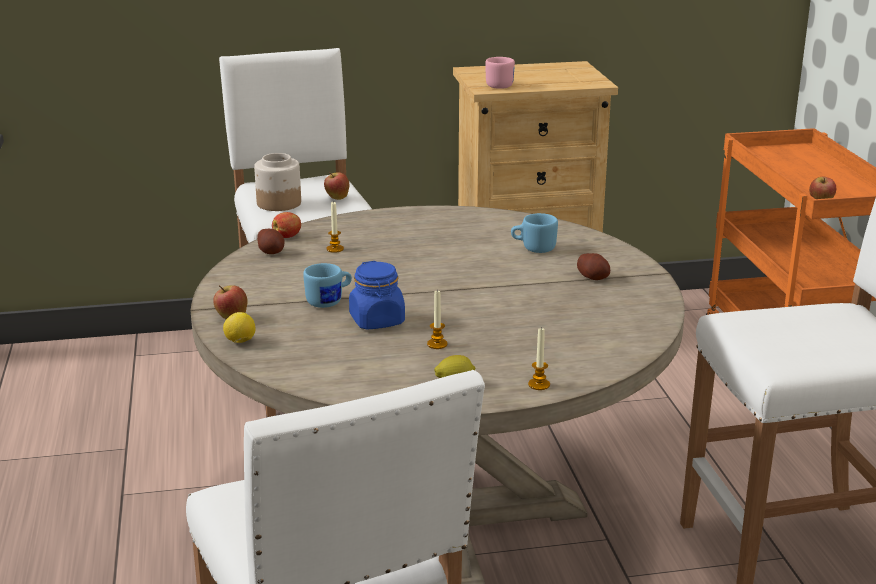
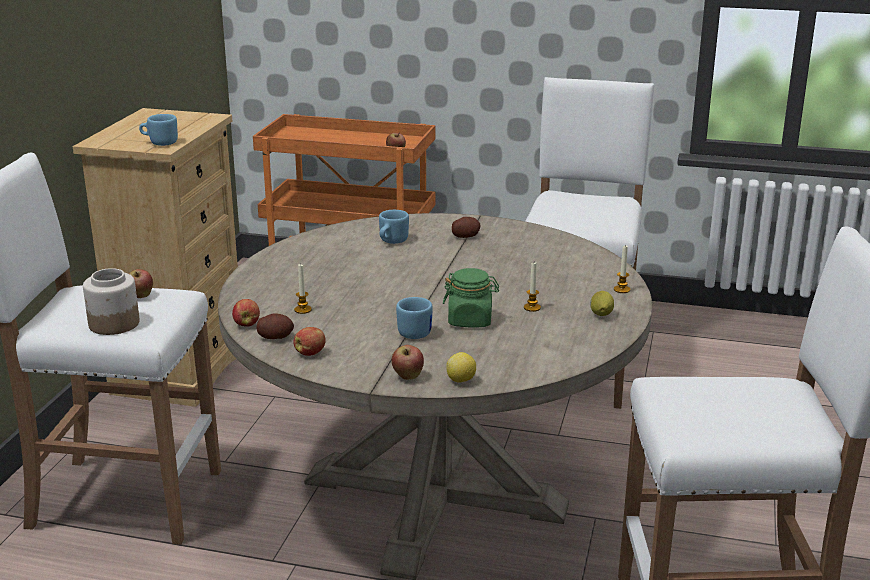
camera: 65 degrees left, 0 degrees up
blue jar [349,261,405,329] -> green jar [443,268,499,327]
pink mug [485,57,515,89] -> blue mug [139,114,178,146]
none -> apple [293,327,326,356]

